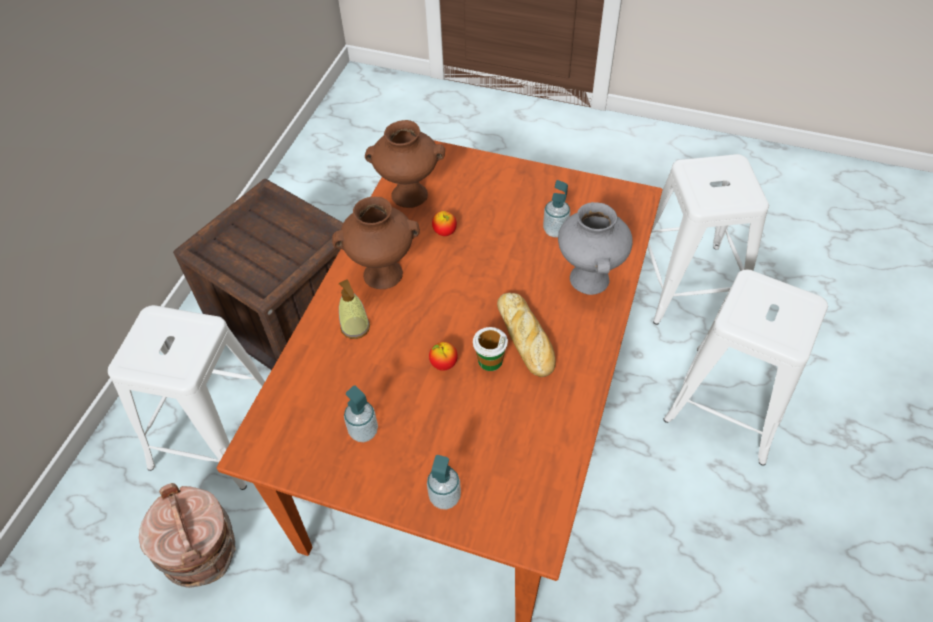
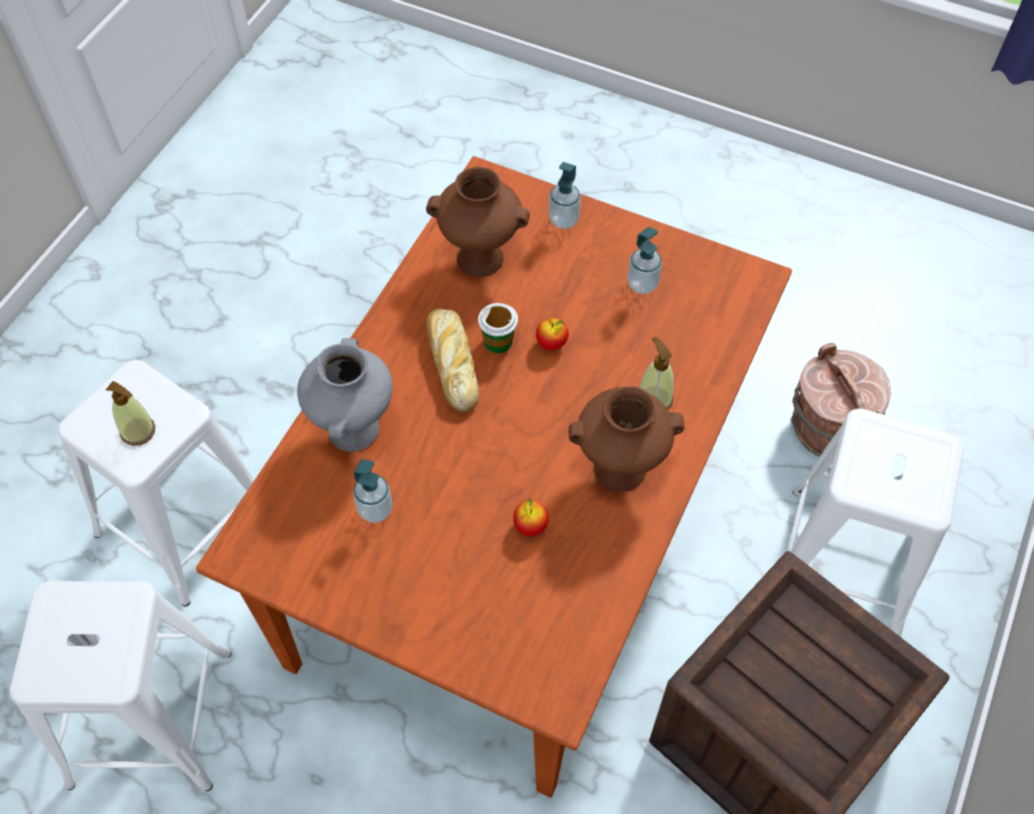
camera: 175 degrees left, 5 degrees up
brown vase [365,120,445,208] -> brown vase moved to [426,167,530,277]
none -> soap dispenser [106,381,155,446]

